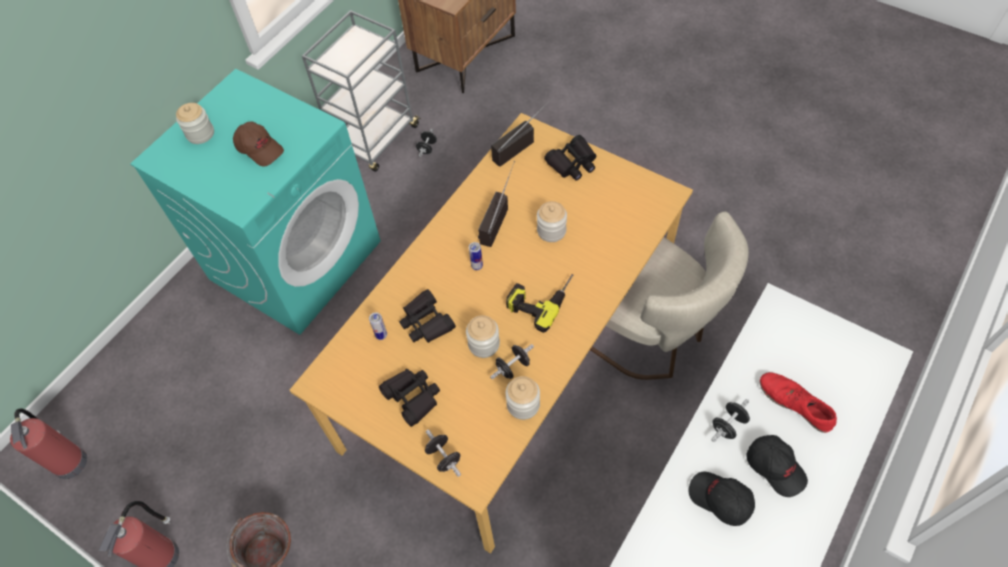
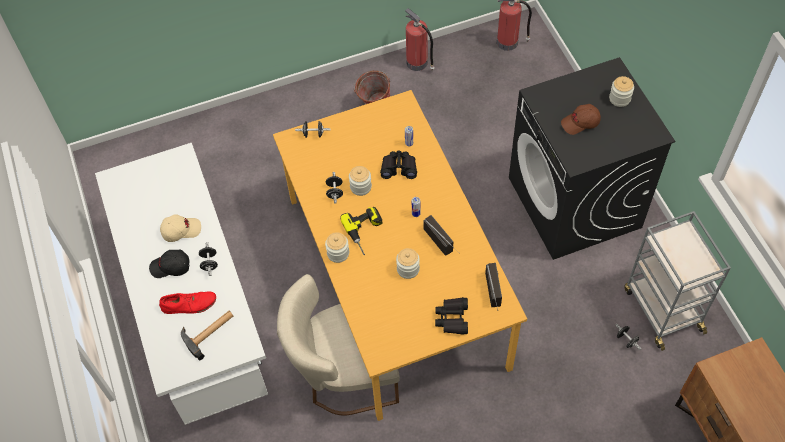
camera: 125 degrees right, 0 degrees up
turquoise washing machine [130,69,381,335] -> black washing machine [509,57,675,260]
black binoculars [379,369,440,427] -> none
jar [506,376,540,420] -> jar moved to [325,232,349,263]
black cap [689,472,755,526] -> beige cap [160,214,201,242]
none -> hammer [181,311,233,360]

